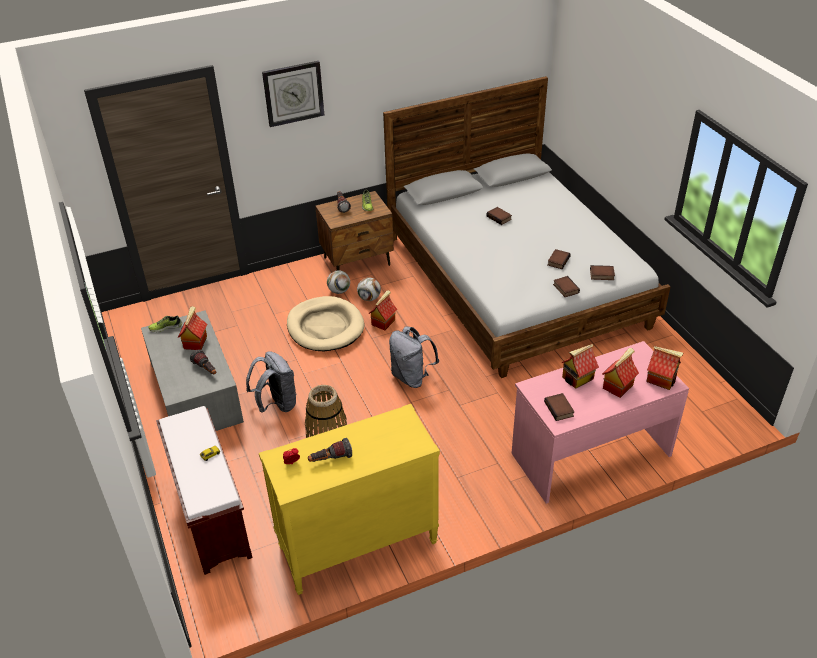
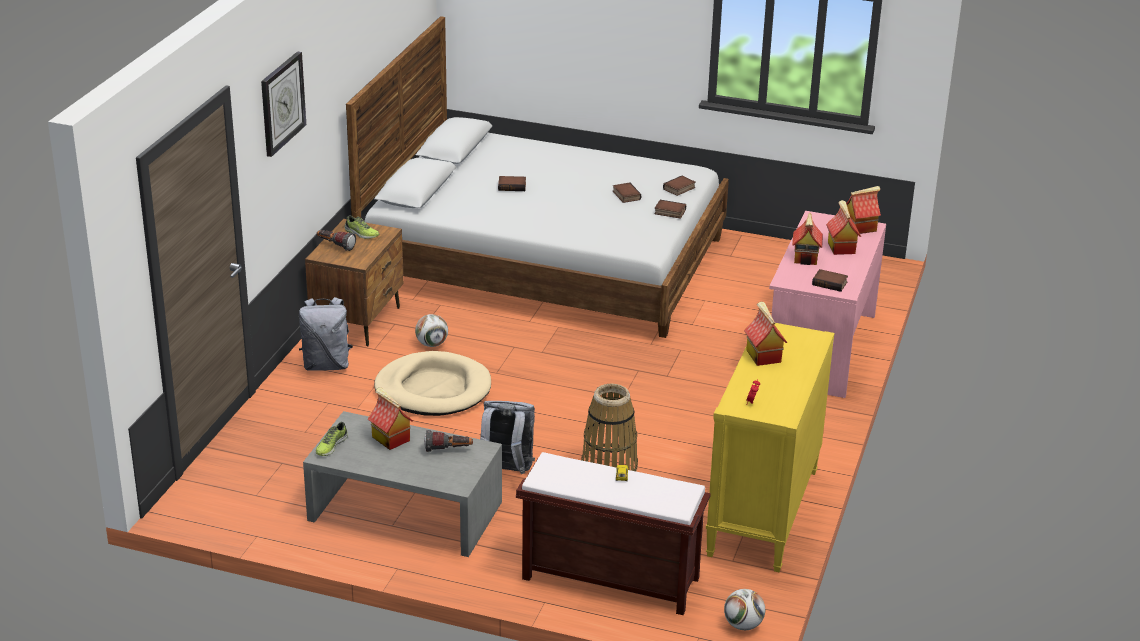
camera: 50 degrees left, 10 degrees down
flashlight [308,438,352,462] -> none
football [327,270,350,294] -> football moved to [724,589,765,630]
toy house [368,290,397,330] -> toy house moved to [744,302,787,366]
grey backpack [389,326,439,388] -> grey backpack moved to [299,297,353,371]

